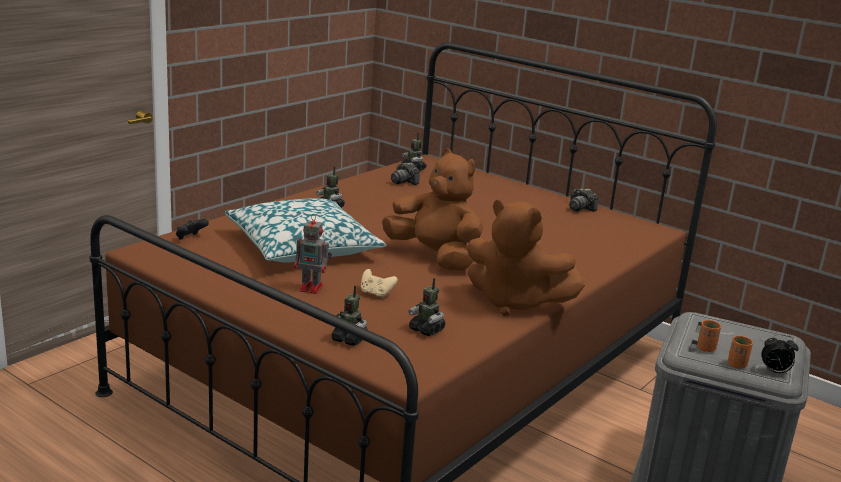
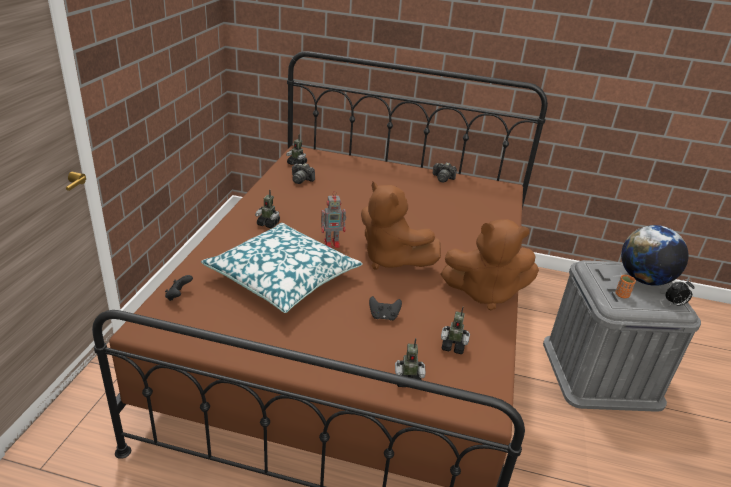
camera: 25 degrees left, 10 degrees up
toy robot [294,214,332,294] -> toy robot moved to [321,191,346,248]
beige game controller [361,269,398,299] -> black game controller [369,296,402,321]
brown plush toy [382,149,483,271] -> brown plush toy turned 150 degrees counterclockwise [361,182,441,270]
orange cup [728,336,753,369] -> none
none -> globe [621,225,688,286]

